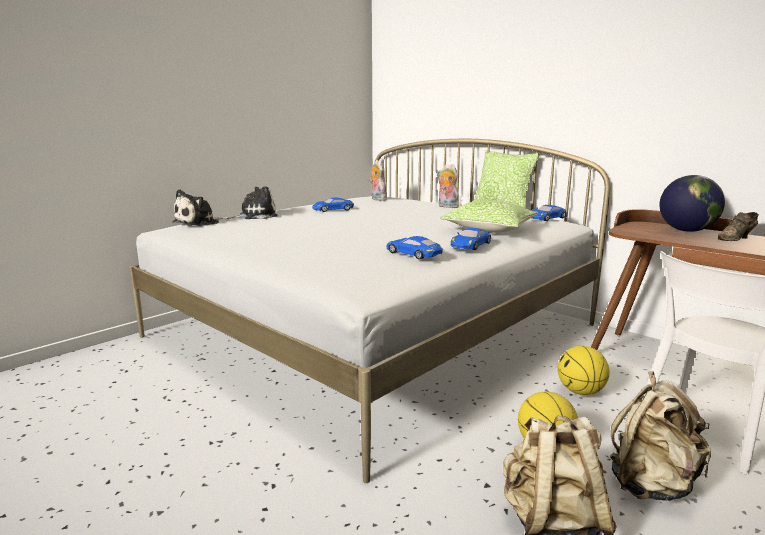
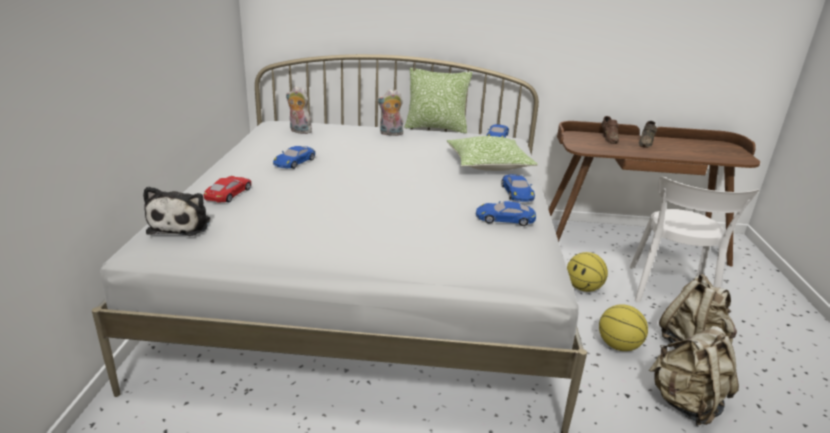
camera: 40 degrees left, 10 degrees up
plush toy [227,186,278,219] -> red toy car [204,176,251,203]
globe [659,175,725,232] -> brown shoe [602,116,619,144]

